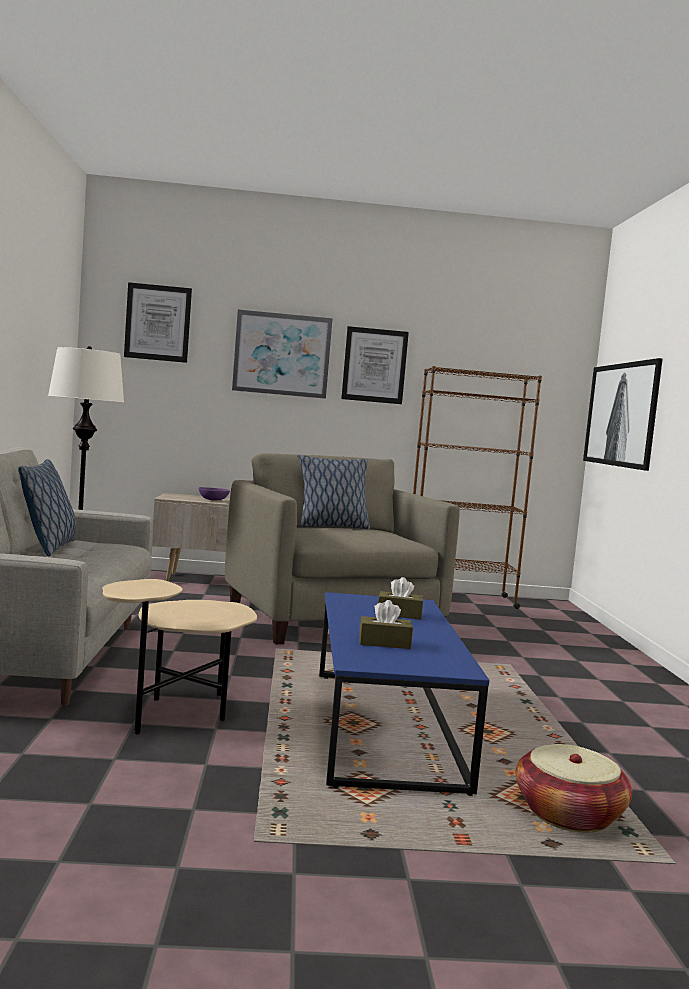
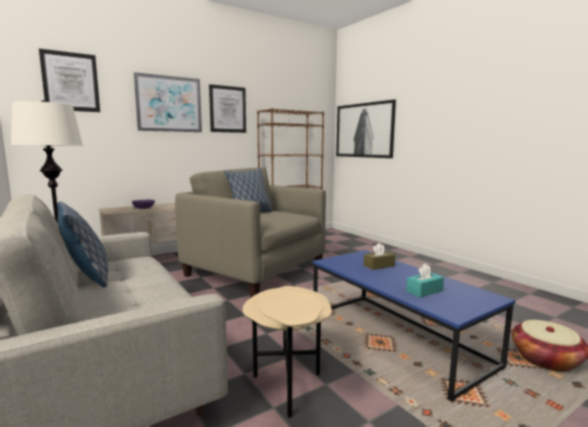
camera: 30 degrees left, 5 degrees up
brown tissue box [359,600,413,649] -> turquoise tissue box [406,263,444,298]

